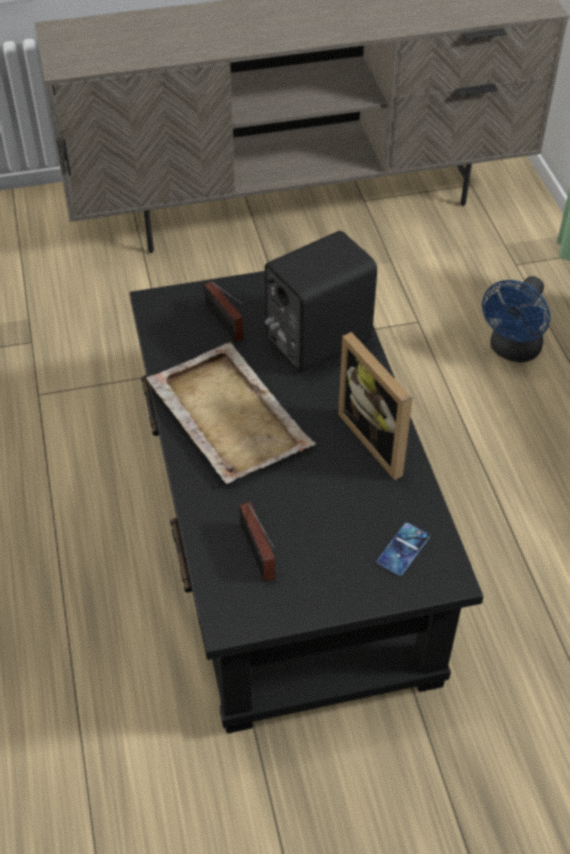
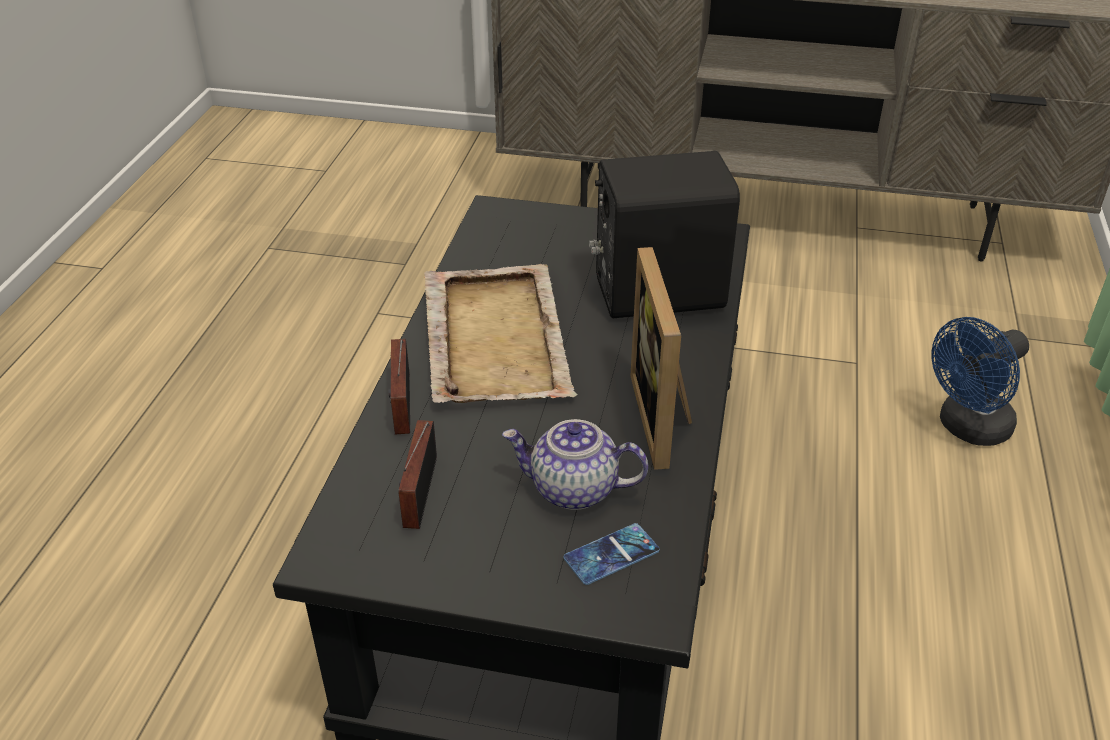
camera: 25 degrees right, 10 degrees down
radio [204,281,244,343] -> radio moved to [388,339,410,435]
none -> teapot [502,419,648,510]

